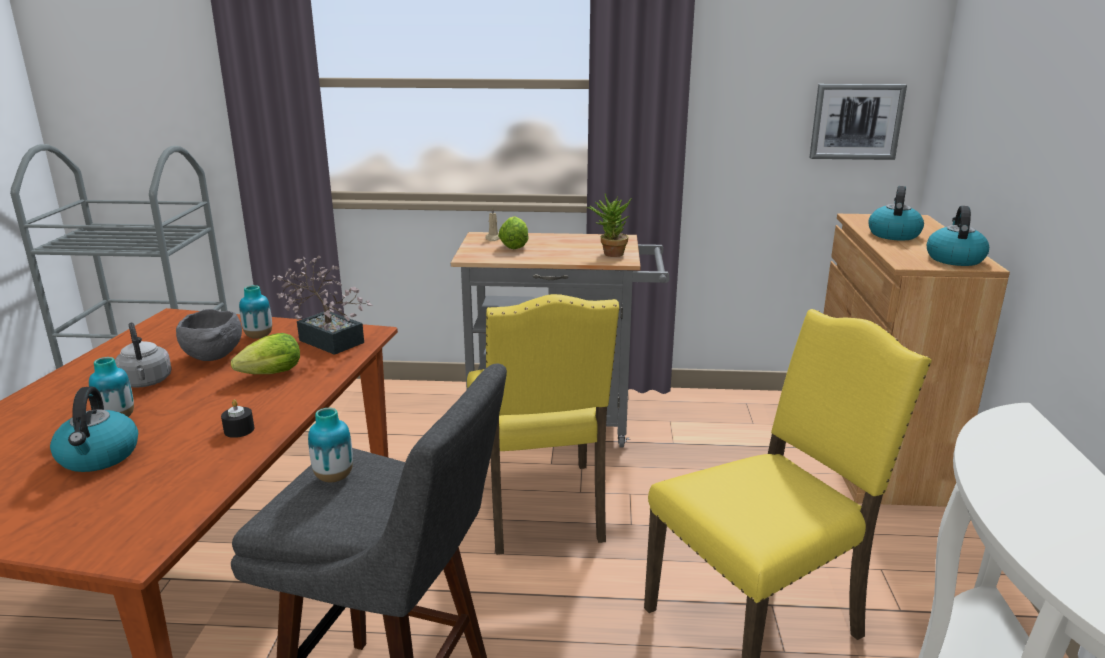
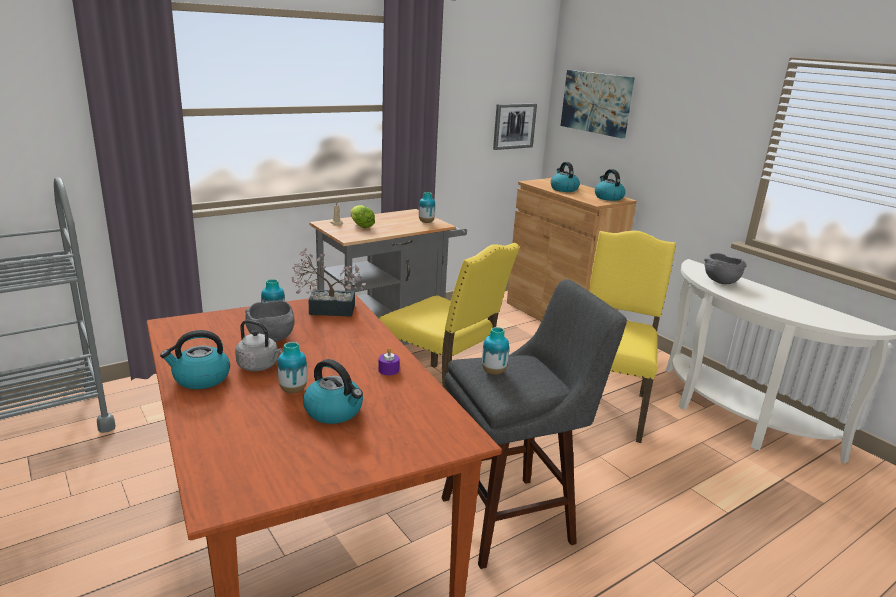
camera: 40 degrees left, 0 degrees up
black candle [221,399,254,438] -> purple candle [378,348,399,375]
lettuce [231,333,300,374] -> none
potted plant [587,194,632,257] -> vase [419,192,435,223]
none -> kettle [160,330,230,389]
none -> picture [561,70,635,138]
none -> grey bowl [704,253,747,284]

